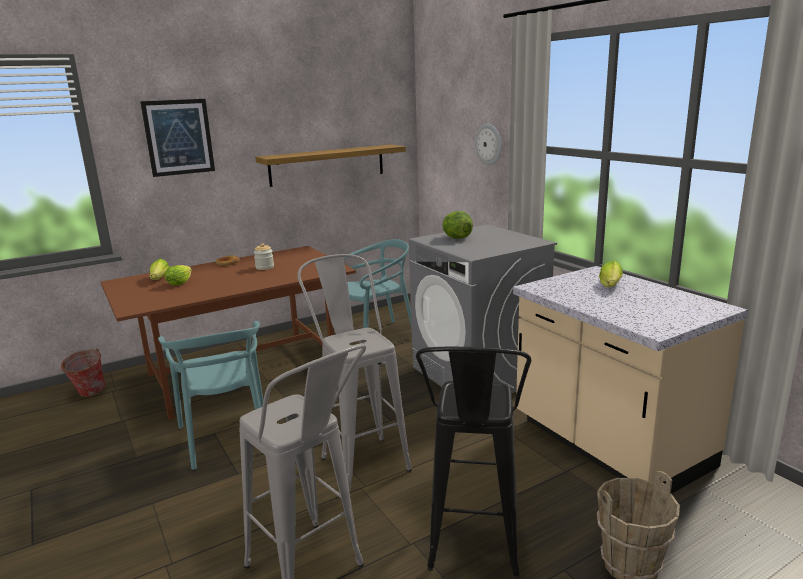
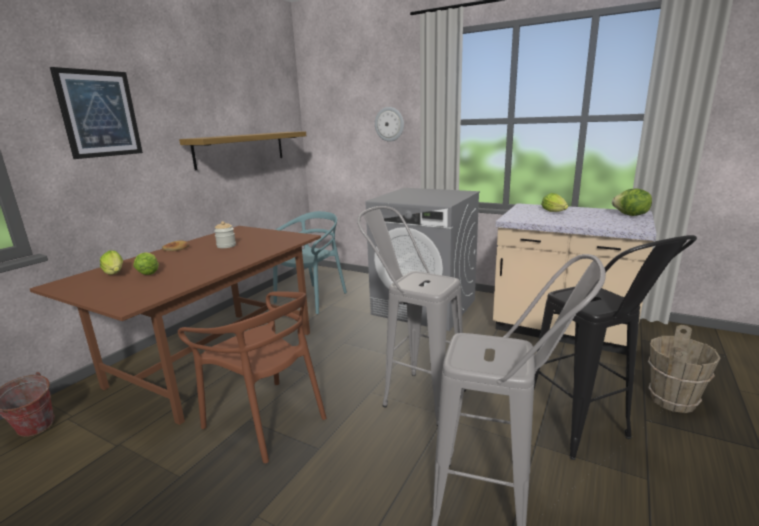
camera: 30 degrees left, 0 degrees up
turquoise chair [158,321,263,470] -> brown chair [178,291,326,463]
lettuce [442,211,473,239] -> lettuce moved to [612,189,652,216]

